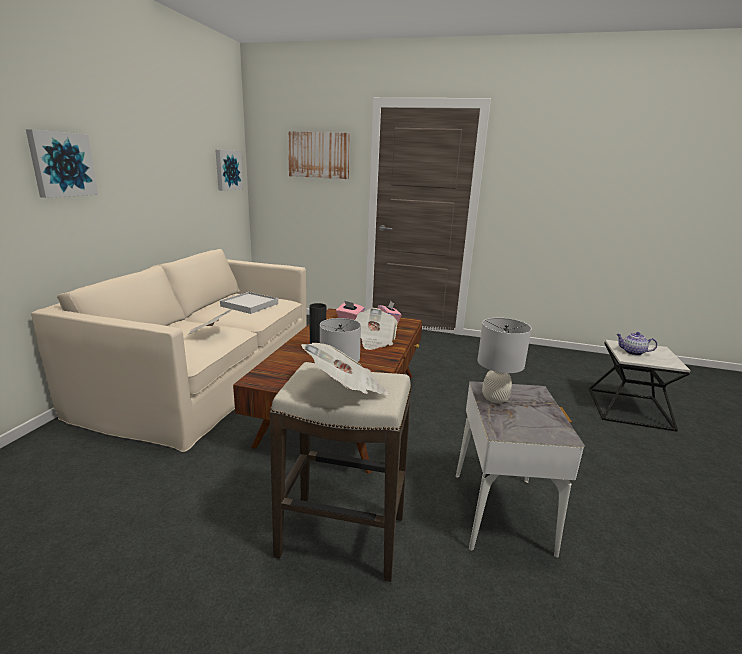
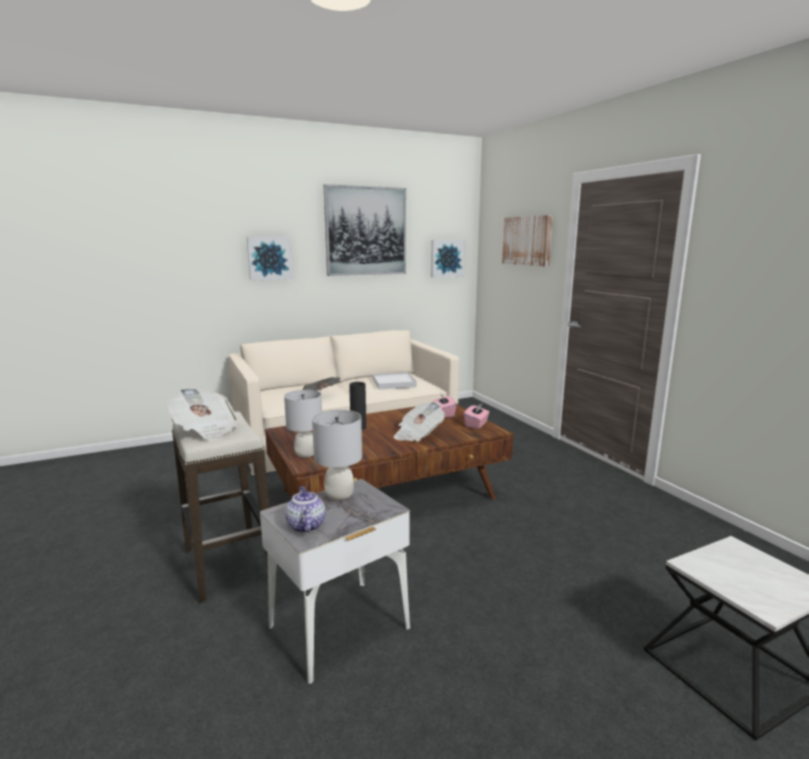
camera: 50 degrees right, 5 degrees down
teapot [616,332,658,356] -> teapot moved to [285,486,326,533]
none -> picture [324,184,406,276]

